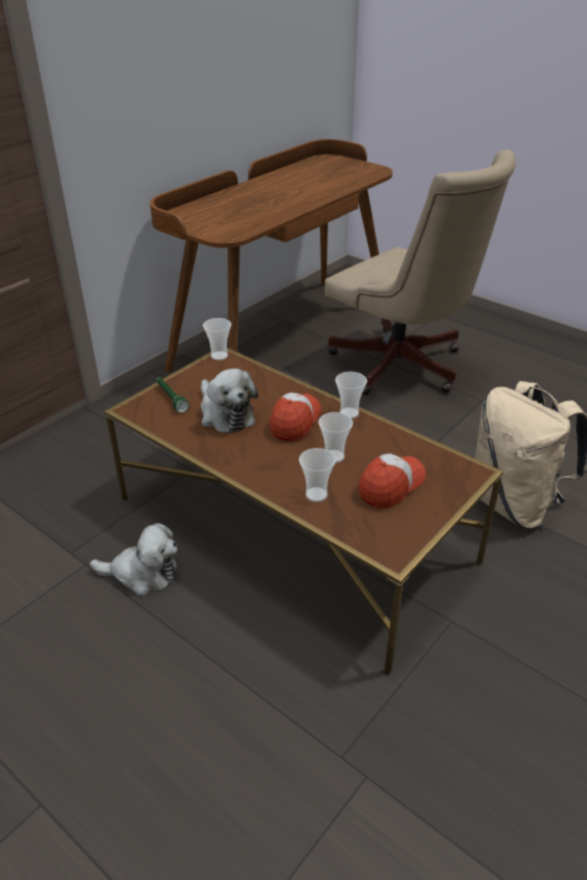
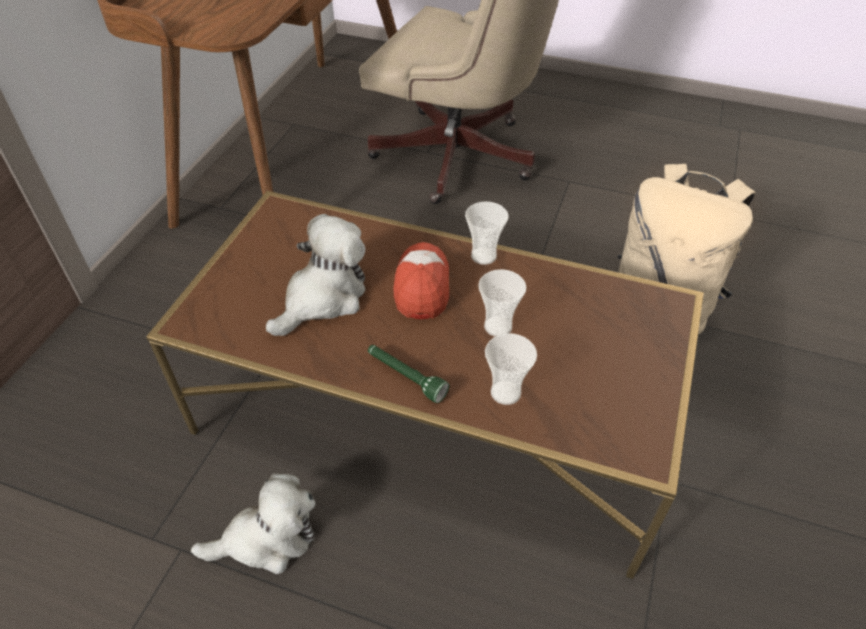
camera: 20 degrees left, 10 degrees up
green flashlight [156,377,189,413] -> green flashlight moved to [368,345,449,403]
plush toy [201,368,258,433] -> plush toy turned 90 degrees counterclockwise [266,214,365,336]
cup [203,318,231,360] -> none
cap [359,454,426,508] -> none

